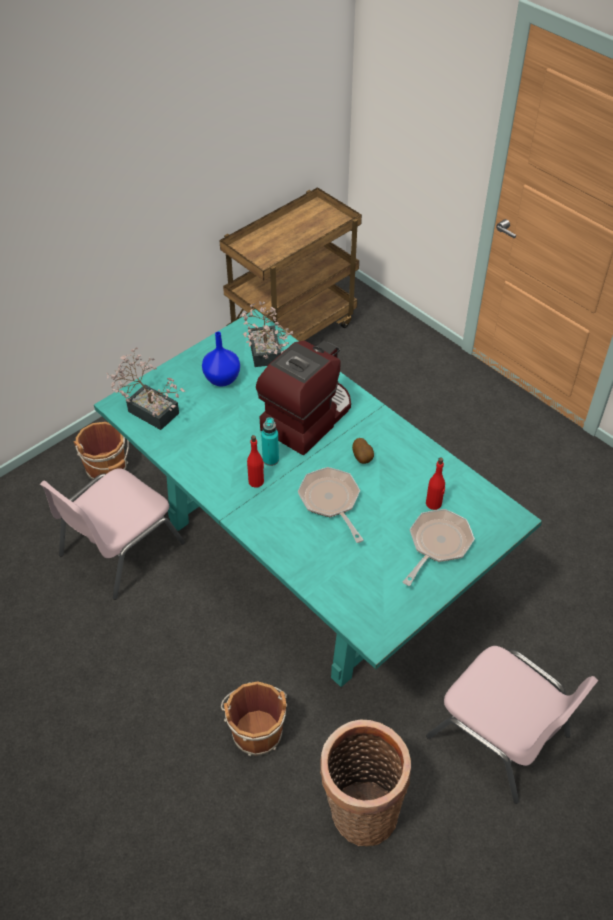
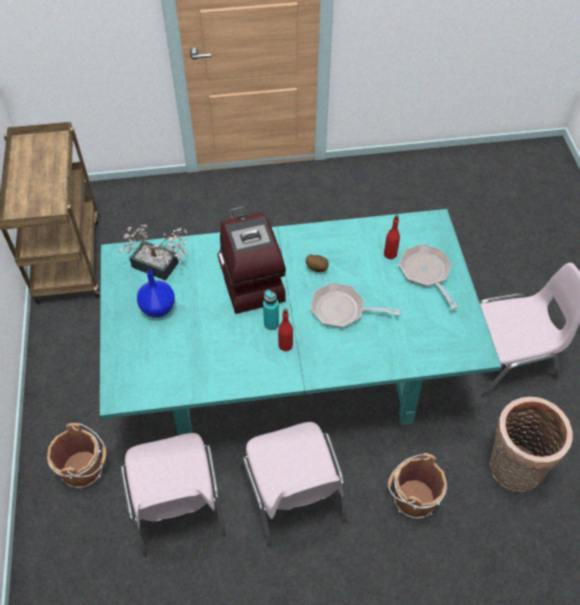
camera: 55 degrees left, 5 degrees up
potted plant [106,348,186,430] -> none
none -> pink chair [240,422,347,547]

